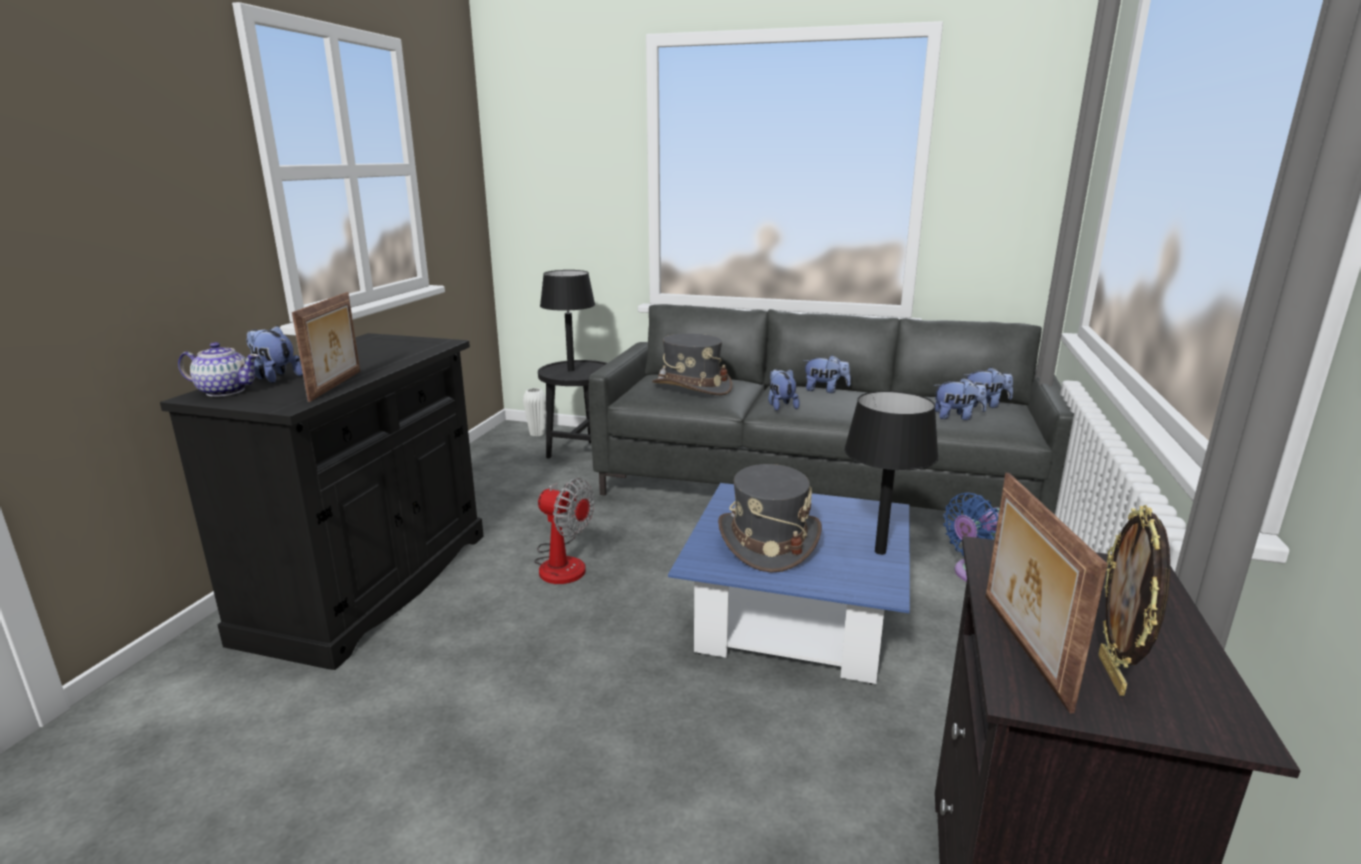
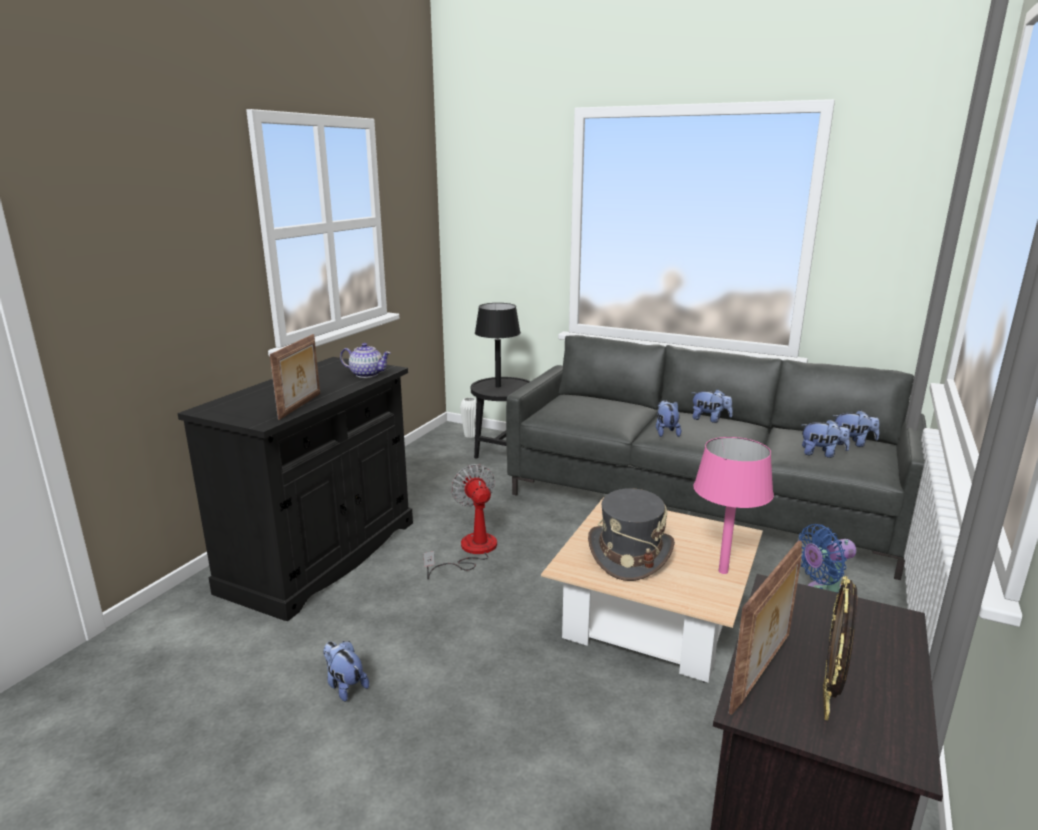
camera: 10 degrees right, 0 degrees up
teapot [178,342,259,397] -> teapot moved to [340,343,391,378]
plush toy [246,325,303,383] -> plush toy moved to [323,641,369,702]
fan [534,478,595,584] -> fan turned 150 degrees counterclockwise [424,464,497,580]
grey hat [652,333,732,395] -> none
blue coffee table [668,483,910,685] -> beige coffee table [541,497,763,683]
black table lamp [844,391,939,555] -> pink table lamp [693,437,774,574]
picture frame [985,473,1108,713] -> picture frame turned 150 degrees counterclockwise [729,540,802,715]

